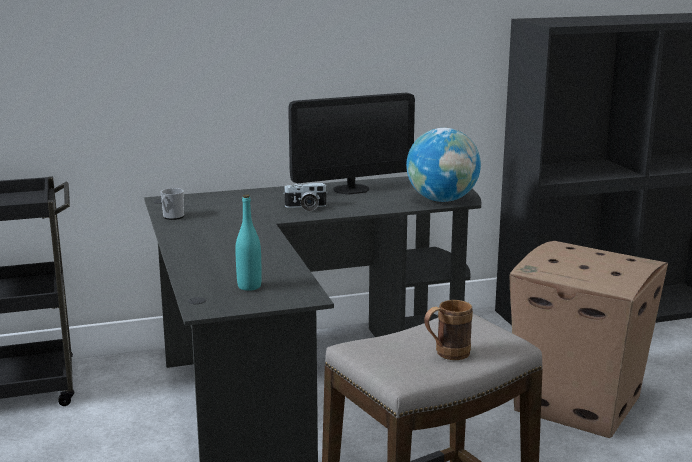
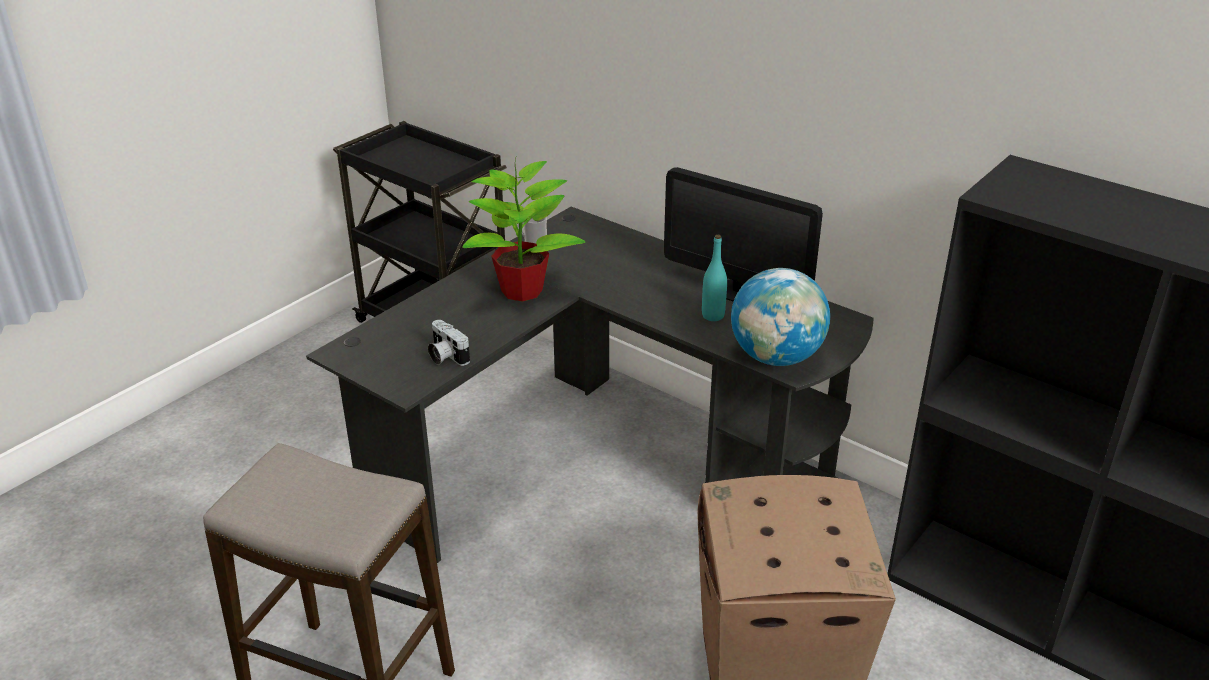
camera: 55 degrees right, 15 degrees up
turquoise bottle [235,195,262,291] -> turquoise bottle moved to [702,235,727,321]
camera [283,183,328,211] -> camera moved to [428,320,470,366]
brown mug [424,300,473,360] -> none
none -> potted plant [462,158,585,302]

